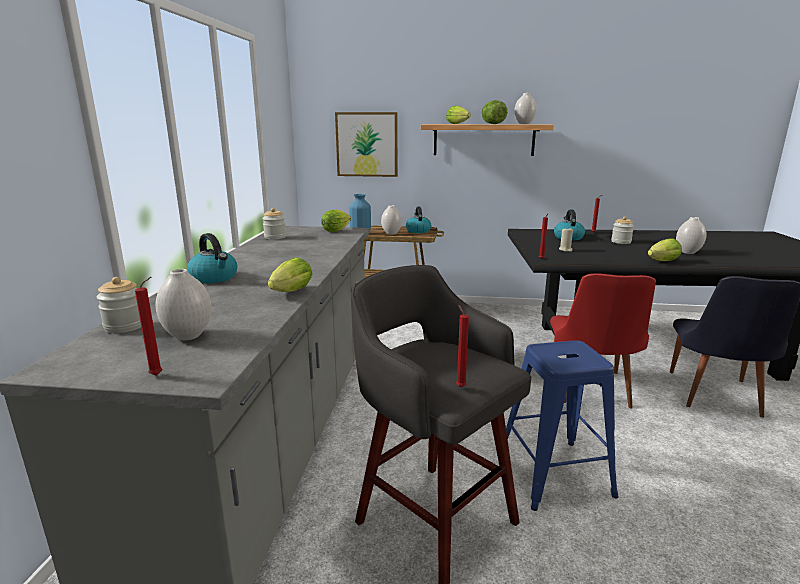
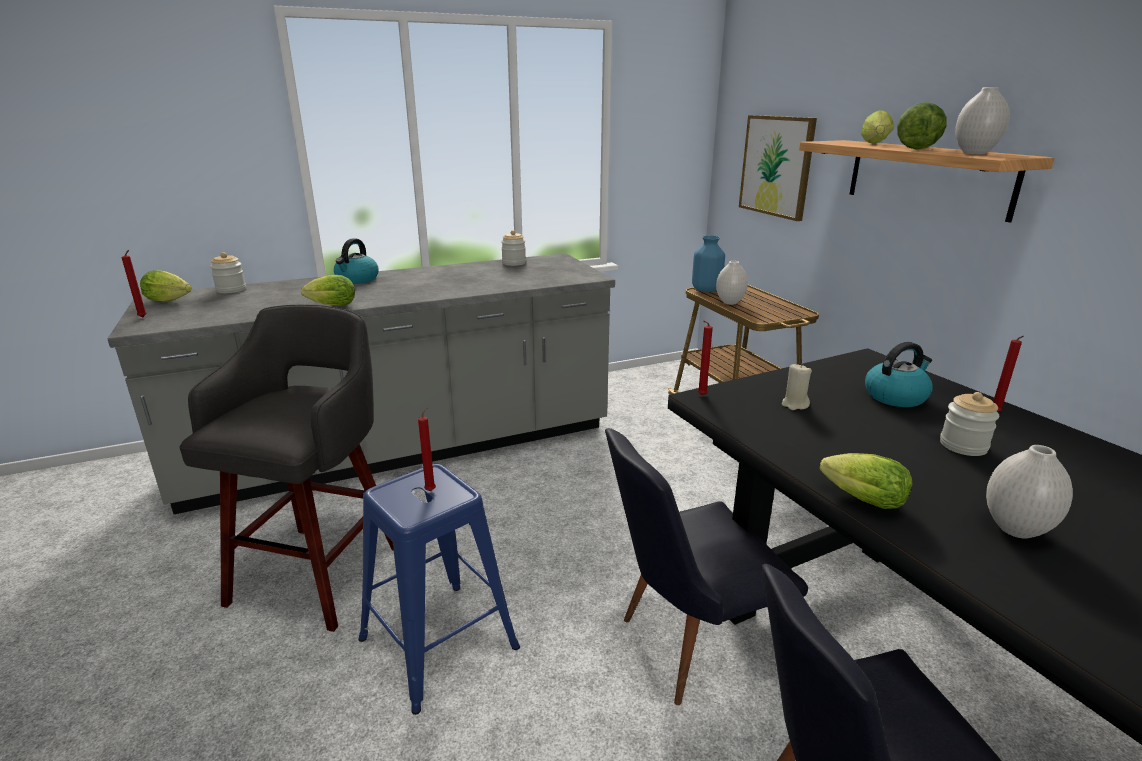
camera: 60 degrees right, 5 degrees up
white vase [156,269,211,340] -> none
lettuce [321,210,351,232] -> lettuce moved to [140,270,192,302]
kettle [406,206,432,233] -> none
red candle [456,305,469,387] -> red candle moved to [418,406,436,491]
red chair [550,273,656,408] -> black chair [605,428,808,705]

